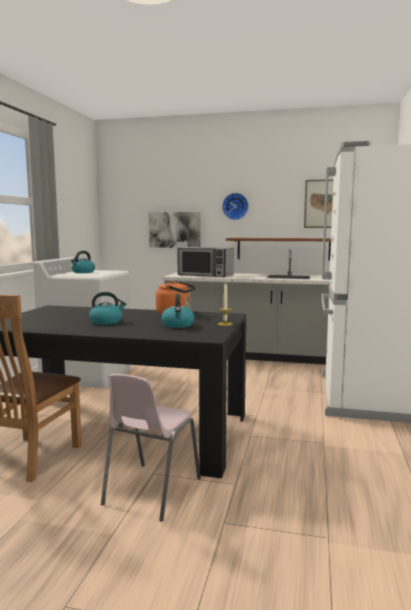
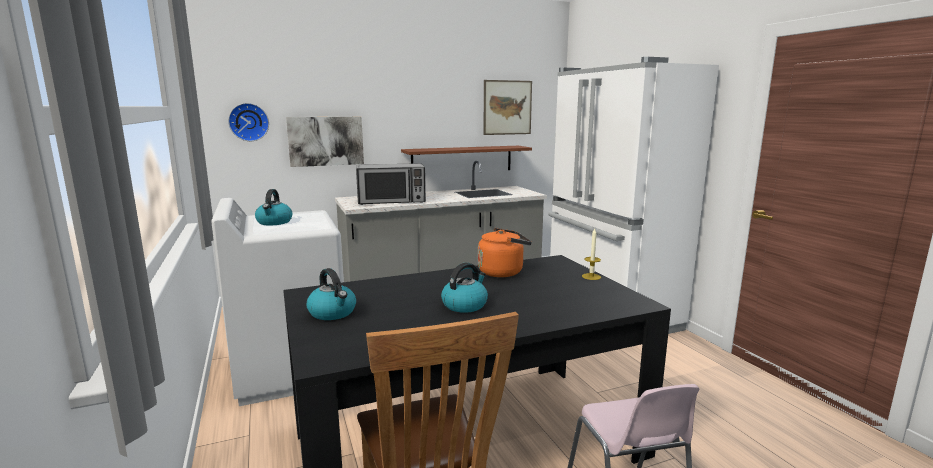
camera: 35 degrees left, 5 degrees up
kettle [161,294,195,328] -> kettle moved to [307,268,356,320]
wall clock [222,193,249,220] -> wall clock moved to [228,103,269,141]

